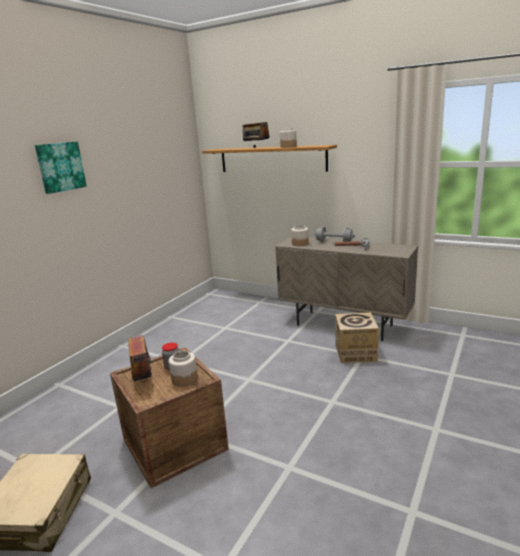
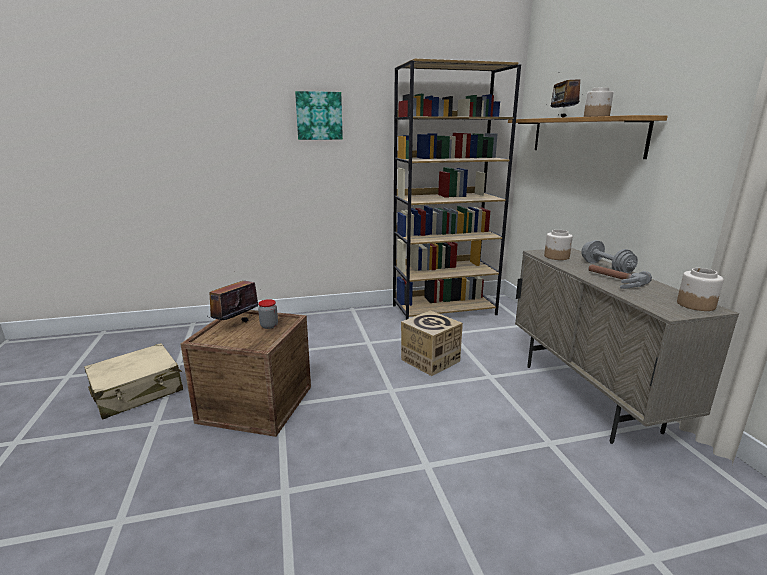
camera: 45 degrees right, 0 degrees up
jar [169,351,198,387] -> jar moved to [677,268,724,311]
cardboard box [335,312,379,363] -> cardboard box moved to [401,310,463,376]
none -> brown bookcase [393,58,521,320]

